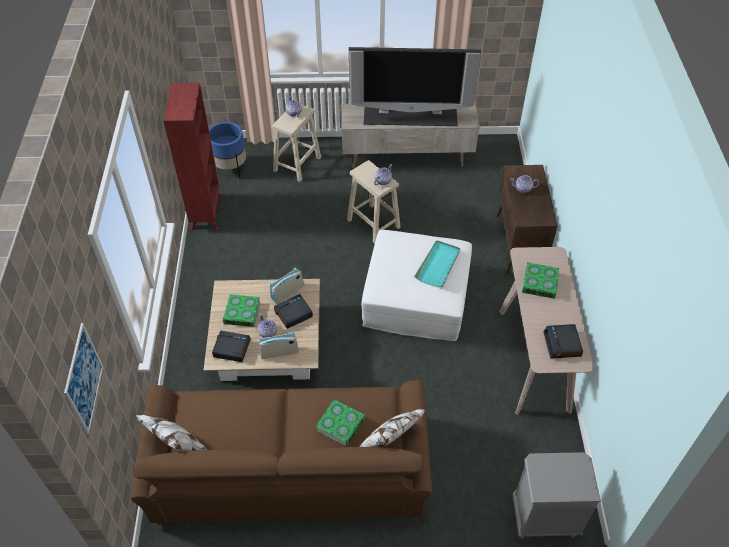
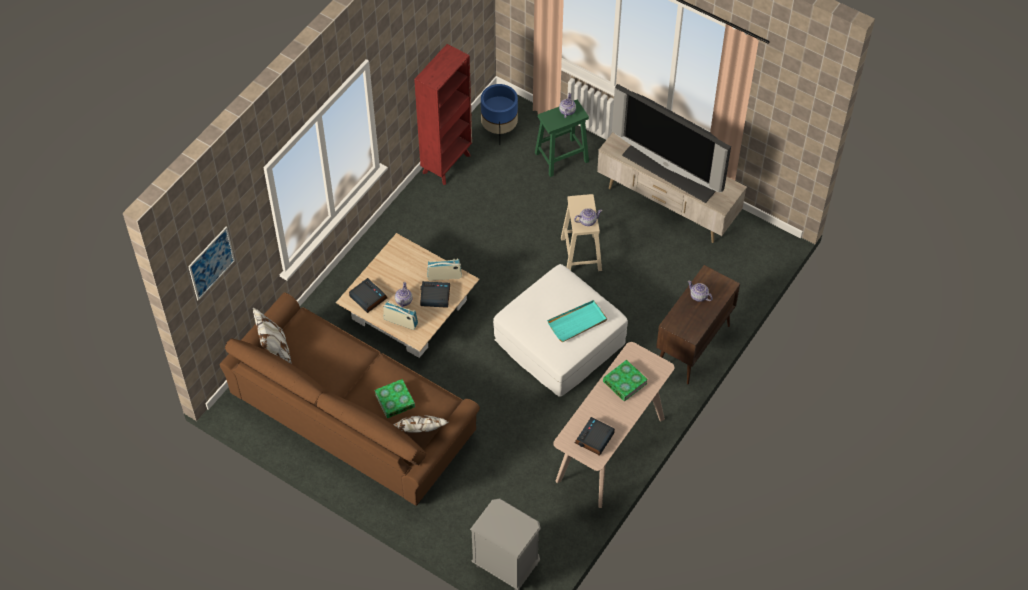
camera: 35 degrees right, 5 degrees up
book [223,294,260,327] -> none
beige stool [272,104,321,182] -> green stool [535,100,589,177]

